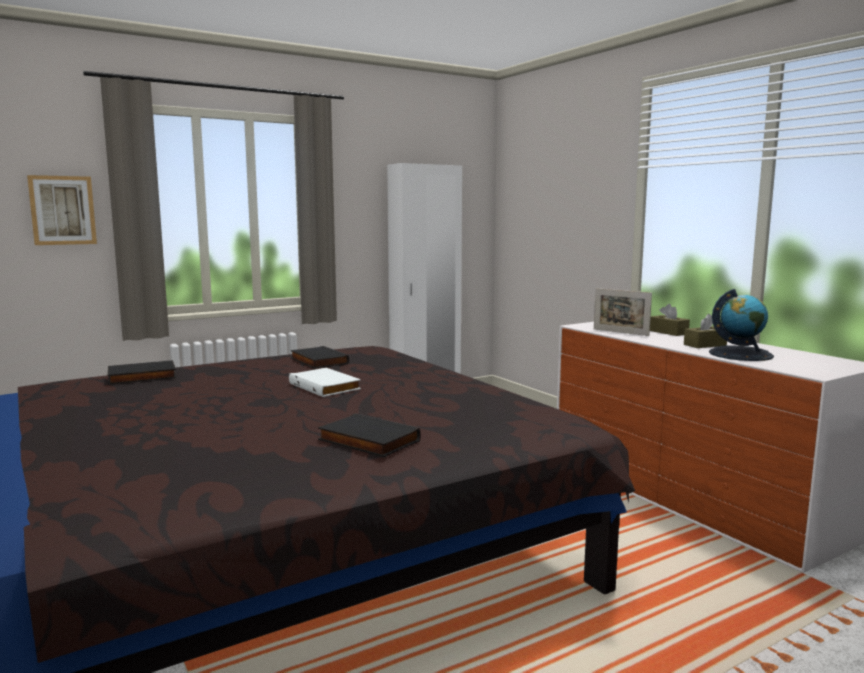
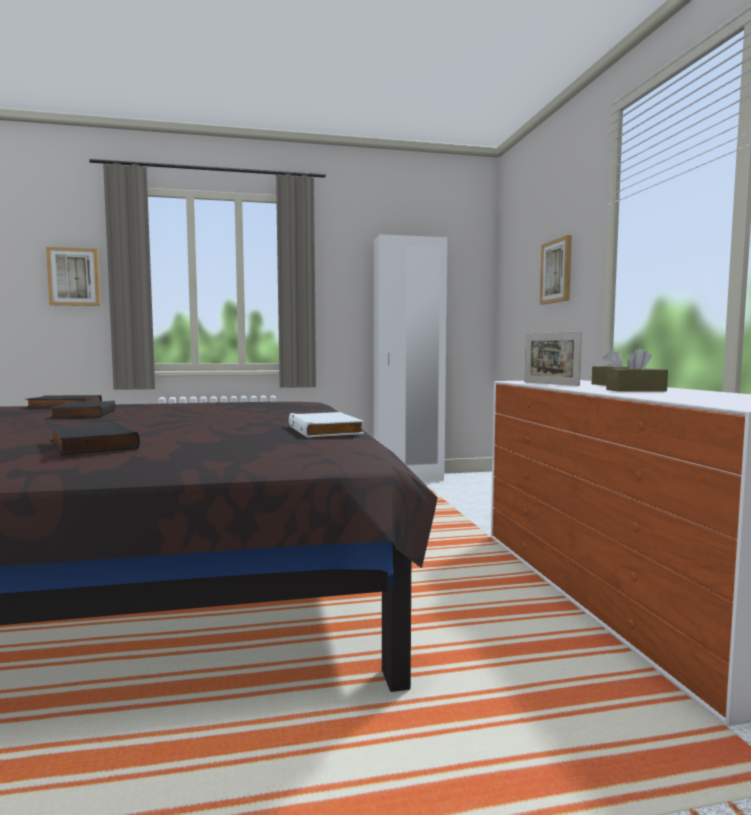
camera: 20 degrees right, 5 degrees down
white book [289,368,361,397] -> white book moved to [289,412,364,438]
black book [291,346,349,369] -> black book moved to [50,401,116,418]
globe [709,289,774,361] -> none
none -> picture [540,235,572,305]

